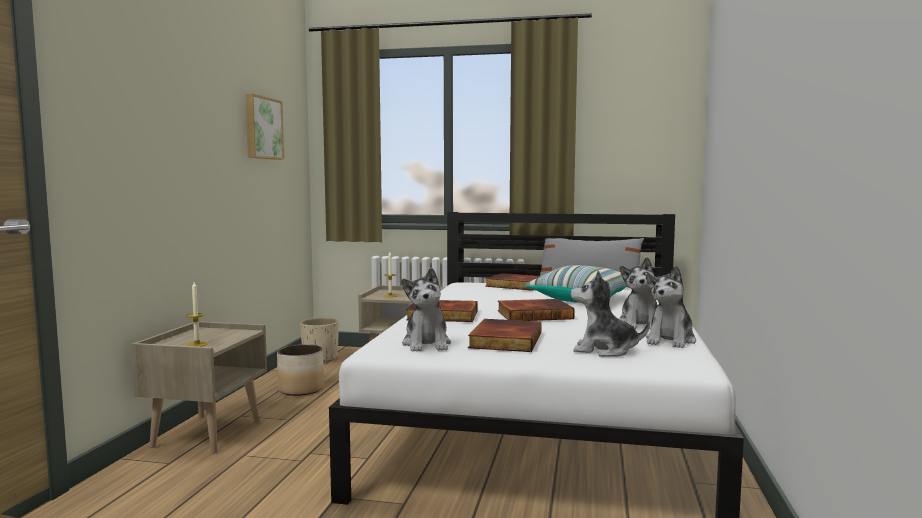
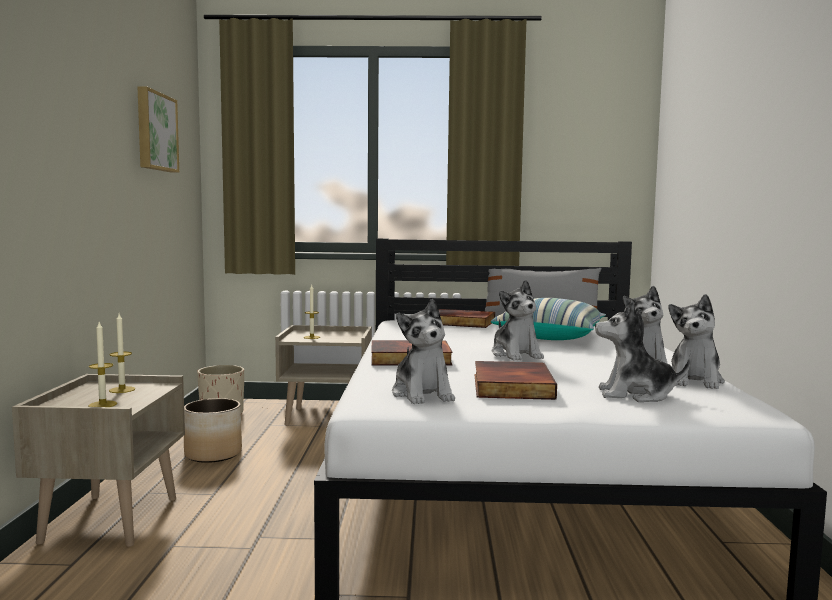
camera: 10 degrees left, 0 degrees up
book [498,299,575,321] -> plush toy [492,280,544,360]
none -> candle [109,314,135,393]

